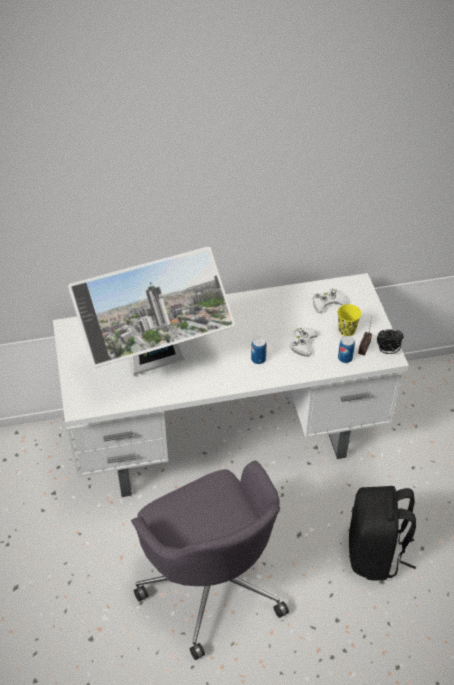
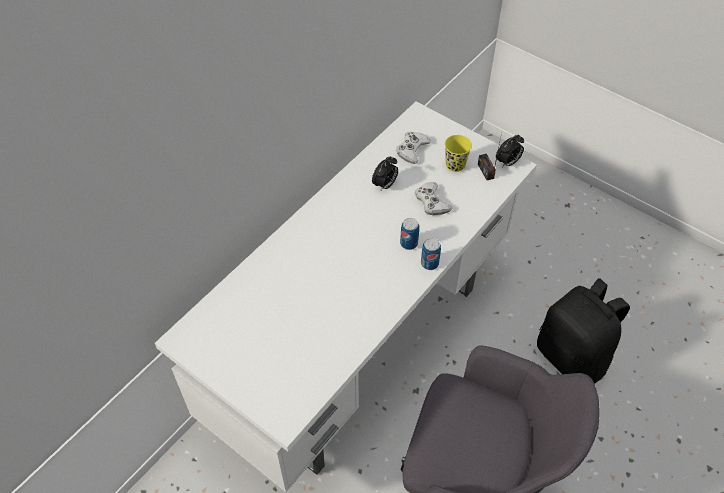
camera: 40 degrees left, 5 degrees up
monitor [68,246,235,375] -> none
can [338,336,355,363] -> can moved to [421,238,441,270]
none -> alarm clock [372,156,398,192]

